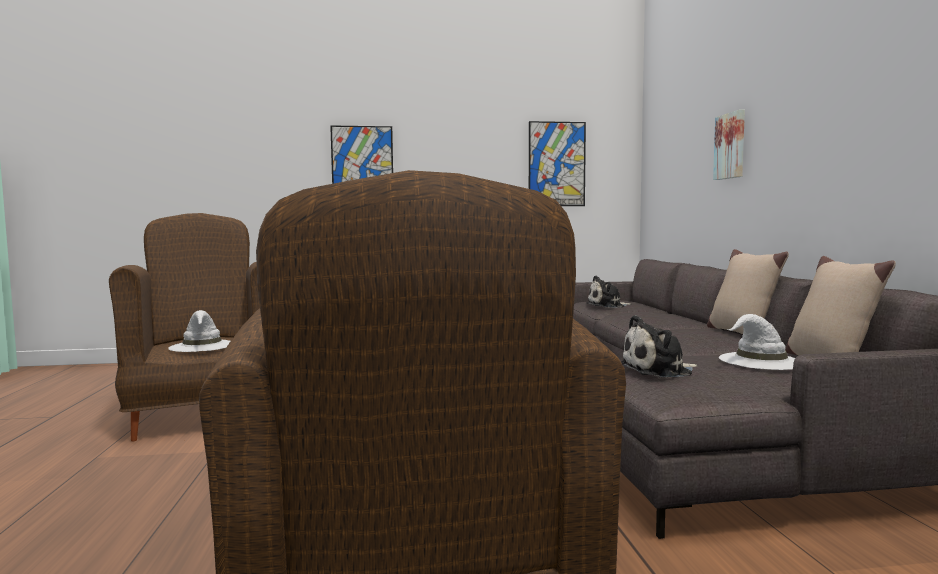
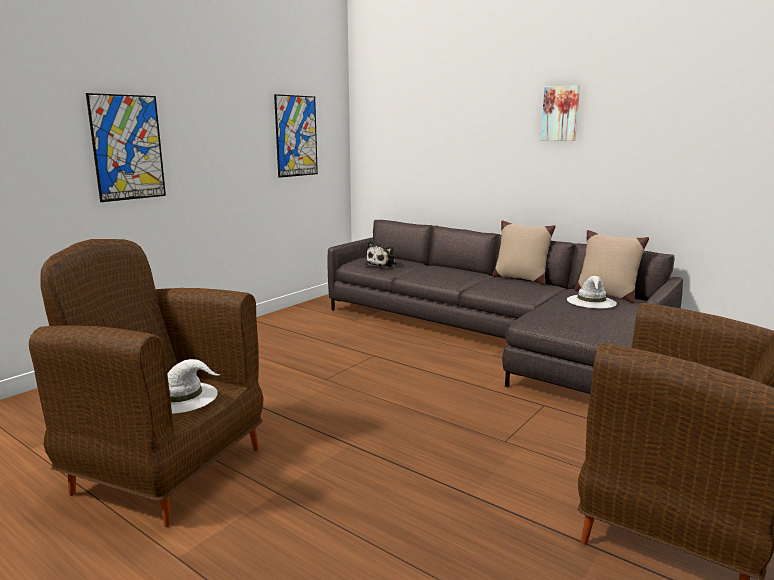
camera: 45 degrees left, 10 degrees up
plush toy [621,315,697,378] -> none
picture [713,110,745,180] -> picture moved to [541,85,580,141]

